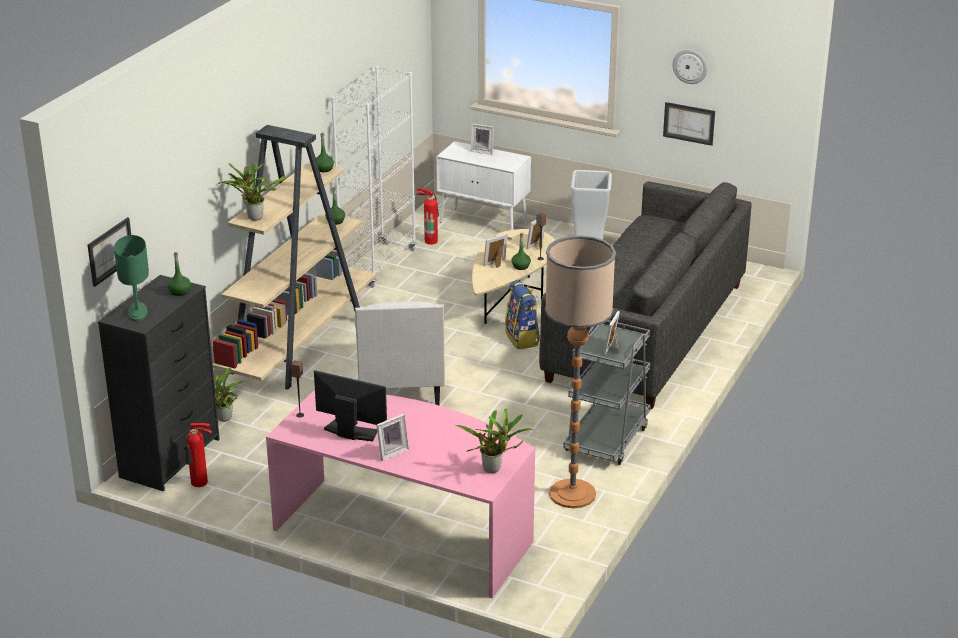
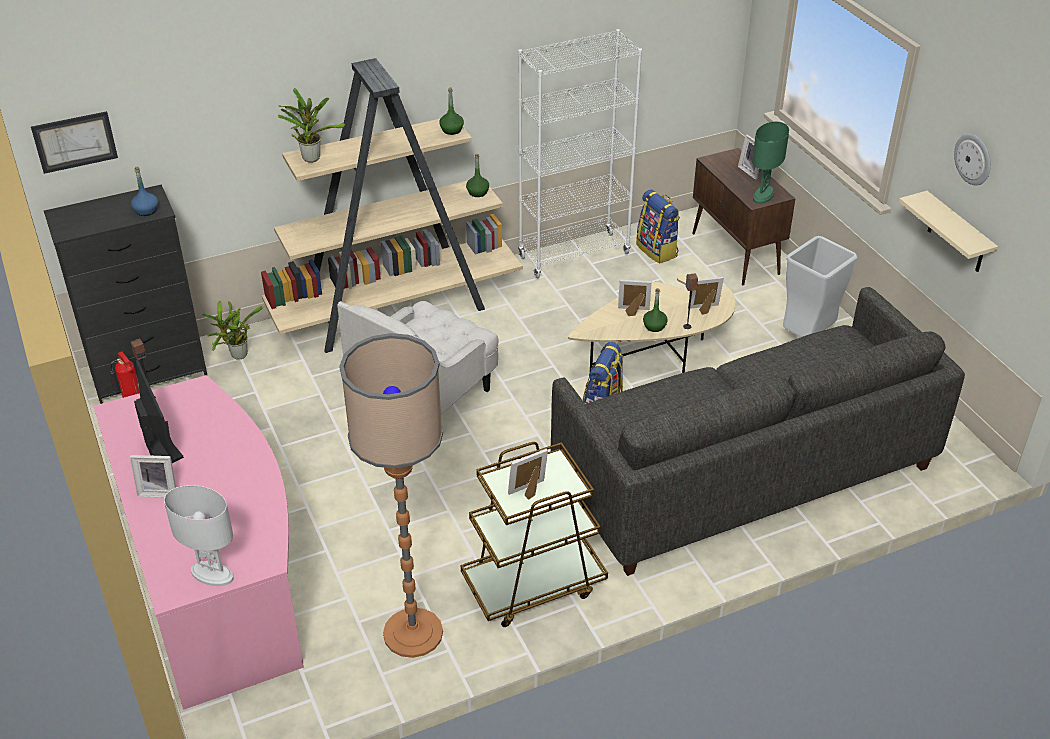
camera: 40 degrees right, 10 degrees up
green table lamp [114,235,149,322] -> green table lamp moved to [752,122,789,204]
green bottle [167,252,191,296] -> blue bottle [131,167,158,216]
fire extinguisher [416,188,439,245] -> backpack [636,190,680,263]
white cabinet [436,141,531,230] -> brown cabinet [692,148,795,285]
potted plant [455,408,532,473] -> white table lamp [164,485,234,586]
grey cart [563,320,651,465] -> brown cart [461,442,608,627]
picture [663,102,715,146] -> beige shelf [899,191,998,272]

